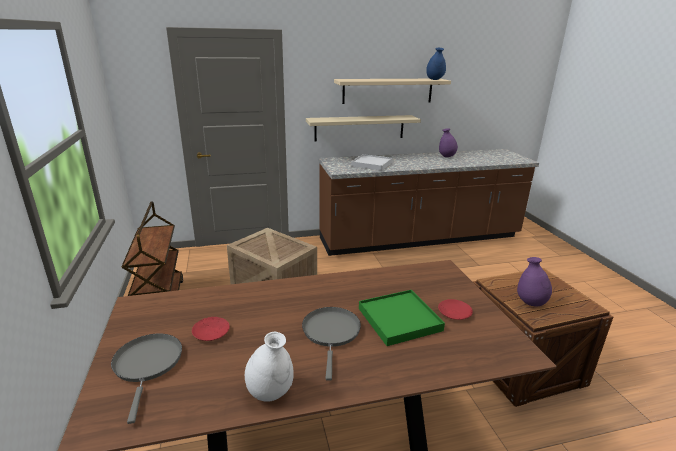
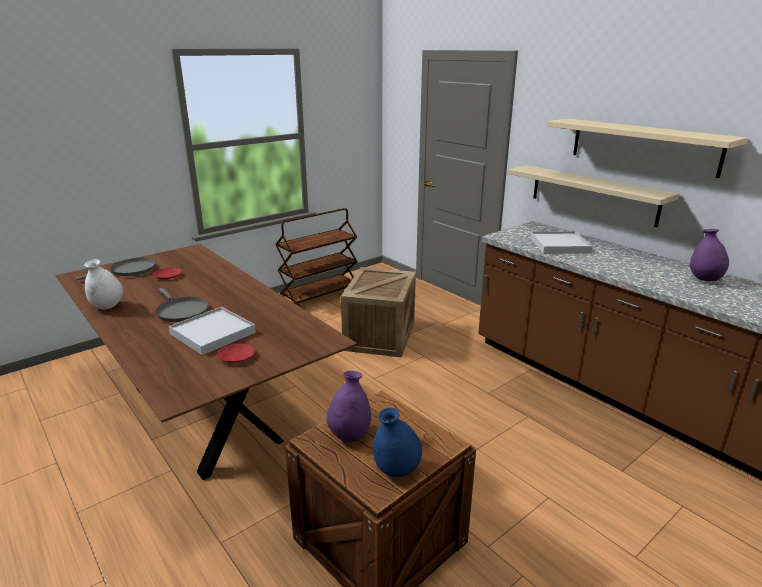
camera: 65 degrees right, 0 degrees up
grey frying pan [302,307,361,381] -> grey frying pan turned 75 degrees clockwise [155,288,209,322]
green tray [359,290,445,346] -> white tray [169,307,256,355]
blue vase [426,48,446,80] -> blue vase moved to [373,408,422,477]

